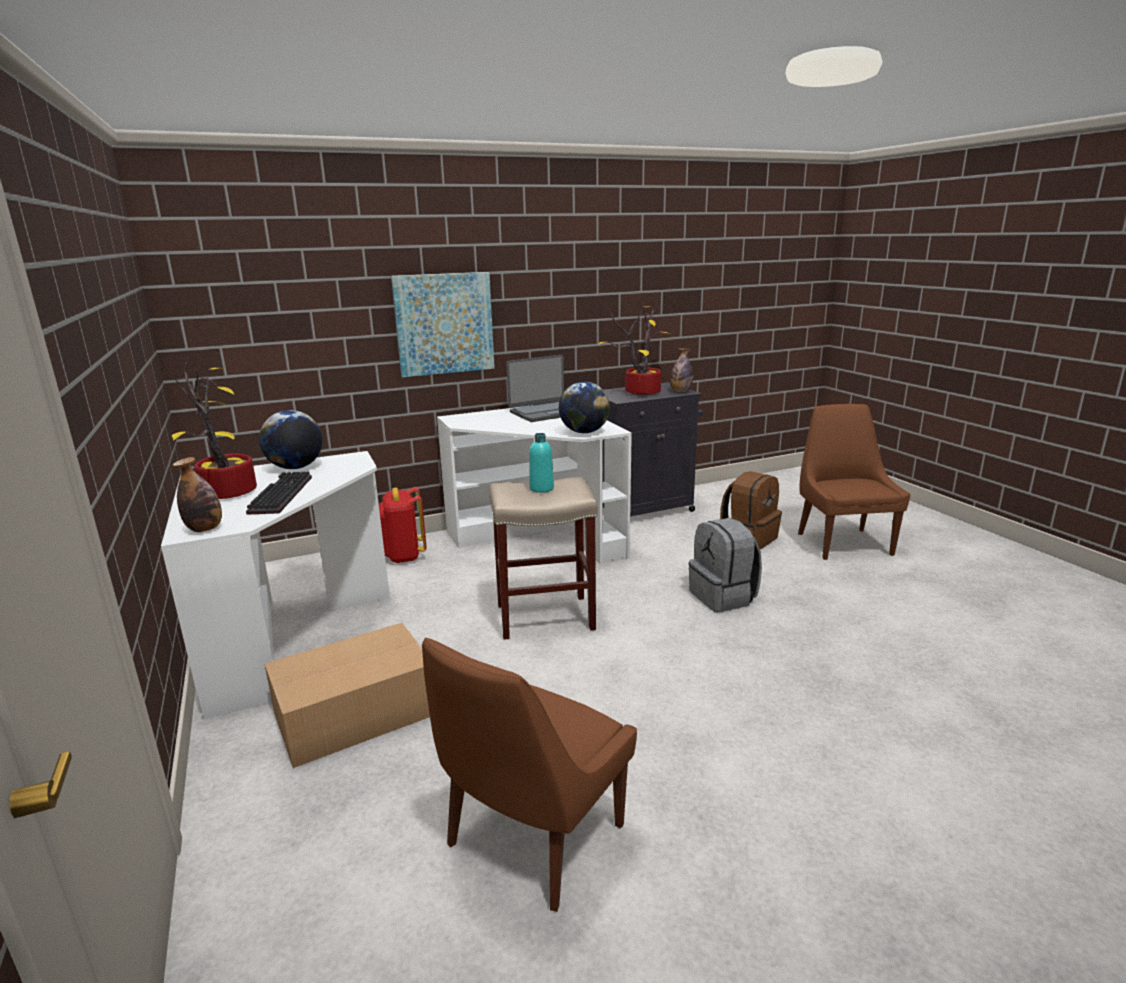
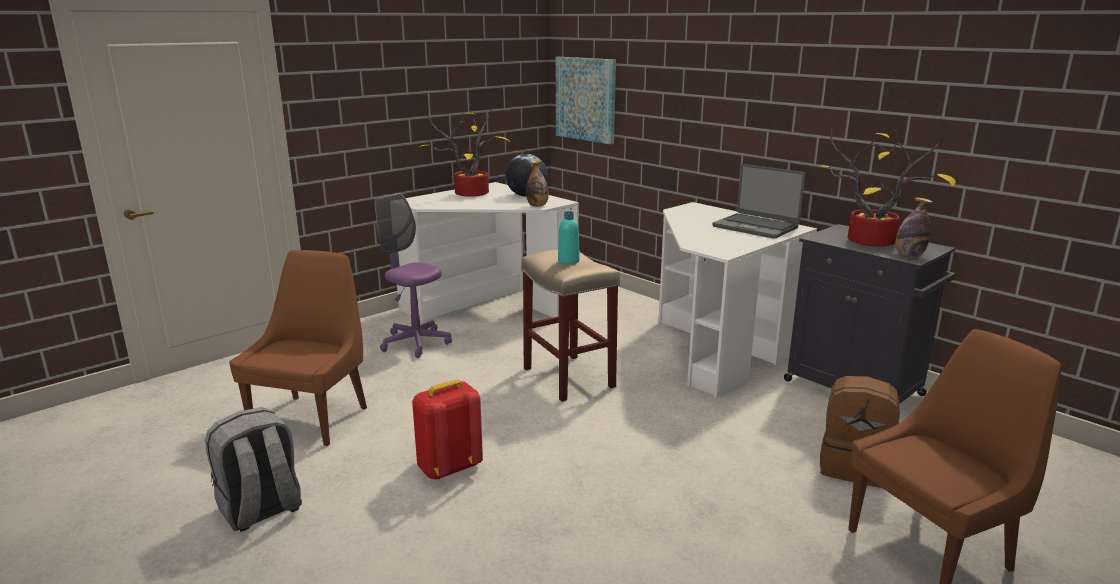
camera: 70 degrees right, 0 degrees up
bottle [173,457,222,532] -> bottle moved to [526,161,549,207]
keyboard [246,472,312,514] -> none
cardboard box [265,623,430,768] -> purple office chair [374,193,452,358]
red backpack [379,487,427,563] -> red backpack moved to [412,379,483,480]
picture [391,272,495,377] -> picture moved to [556,57,616,144]
brown chair [422,638,637,912] -> brown chair turned 90 degrees clockwise [229,250,367,446]
globe [559,382,610,433] -> none
grey backpack [689,518,762,612] -> grey backpack moved to [205,407,302,532]

